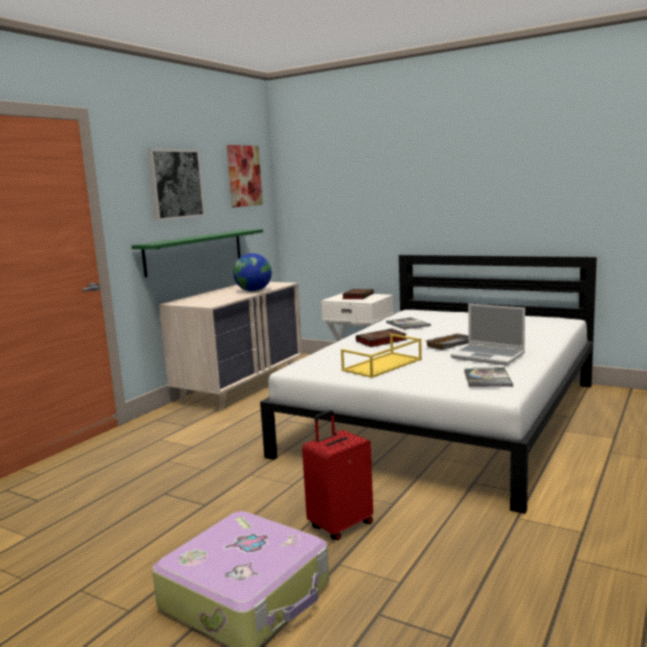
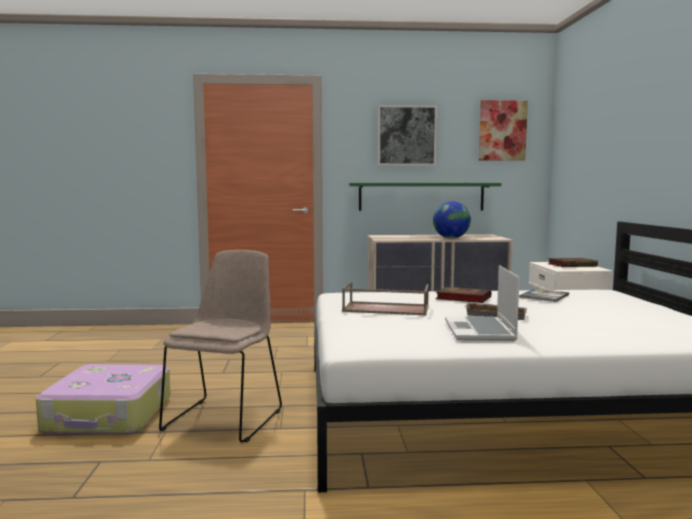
camera: 55 degrees right, 5 degrees down
red suitcase [302,410,373,540] -> beige chair [159,250,282,443]
yellow tray [341,334,422,378] -> brown tray [342,282,429,315]
book [464,367,513,387] -> none

